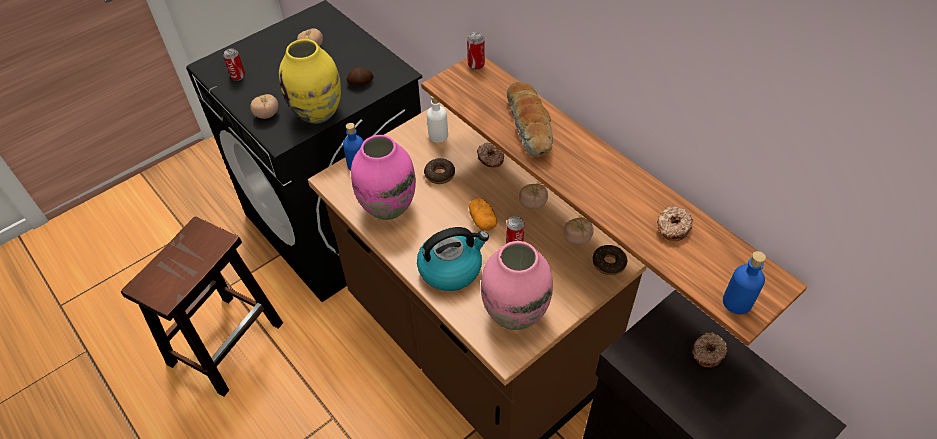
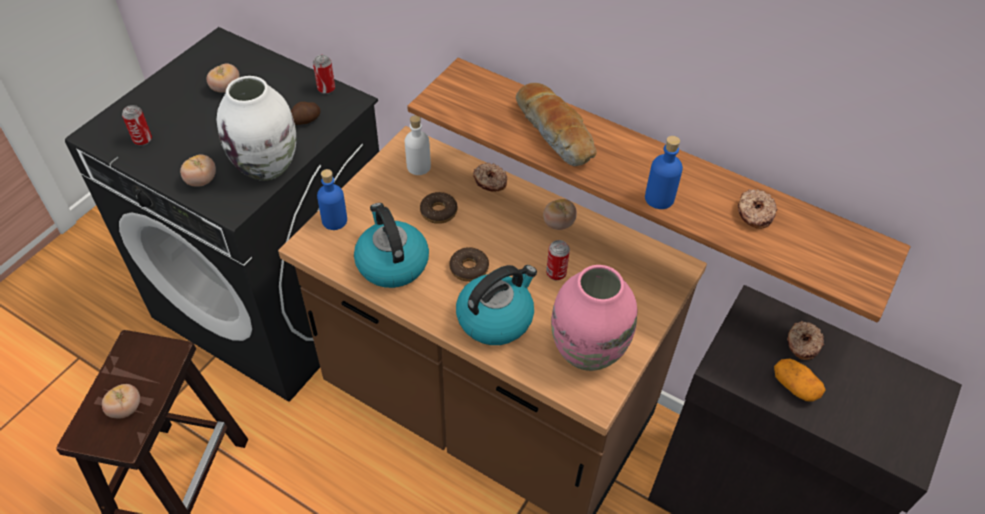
camera: 20 degrees left, 0 degrees up
yellow vase [279,39,341,124] -> white vase [217,76,296,181]
pink vase [351,135,416,220] -> kettle [354,203,429,288]
can [467,32,485,70] -> can moved to [313,55,335,94]
potato [469,198,497,231] -> potato moved to [774,359,825,402]
tomato [564,218,594,245] -> tomato moved to [102,384,140,418]
donut [592,245,627,275] -> donut moved to [449,247,489,282]
blue bottle [723,251,766,314] -> blue bottle moved to [645,136,683,209]

